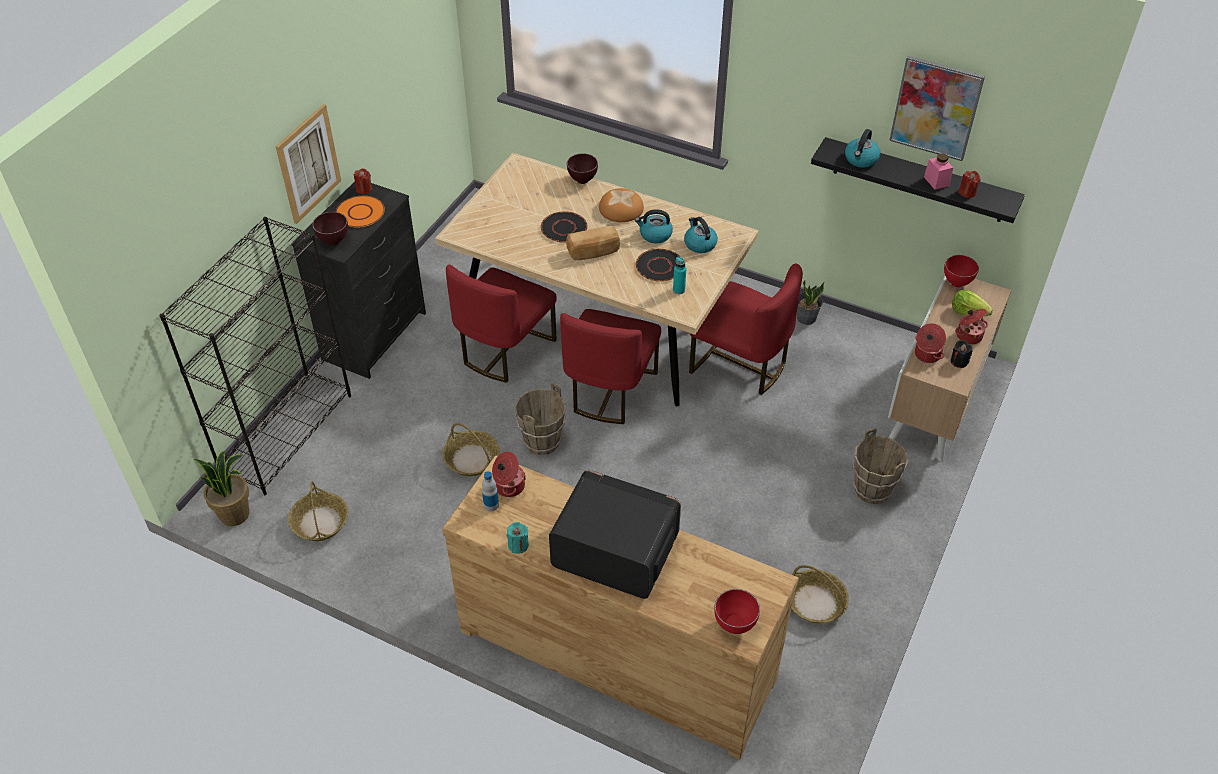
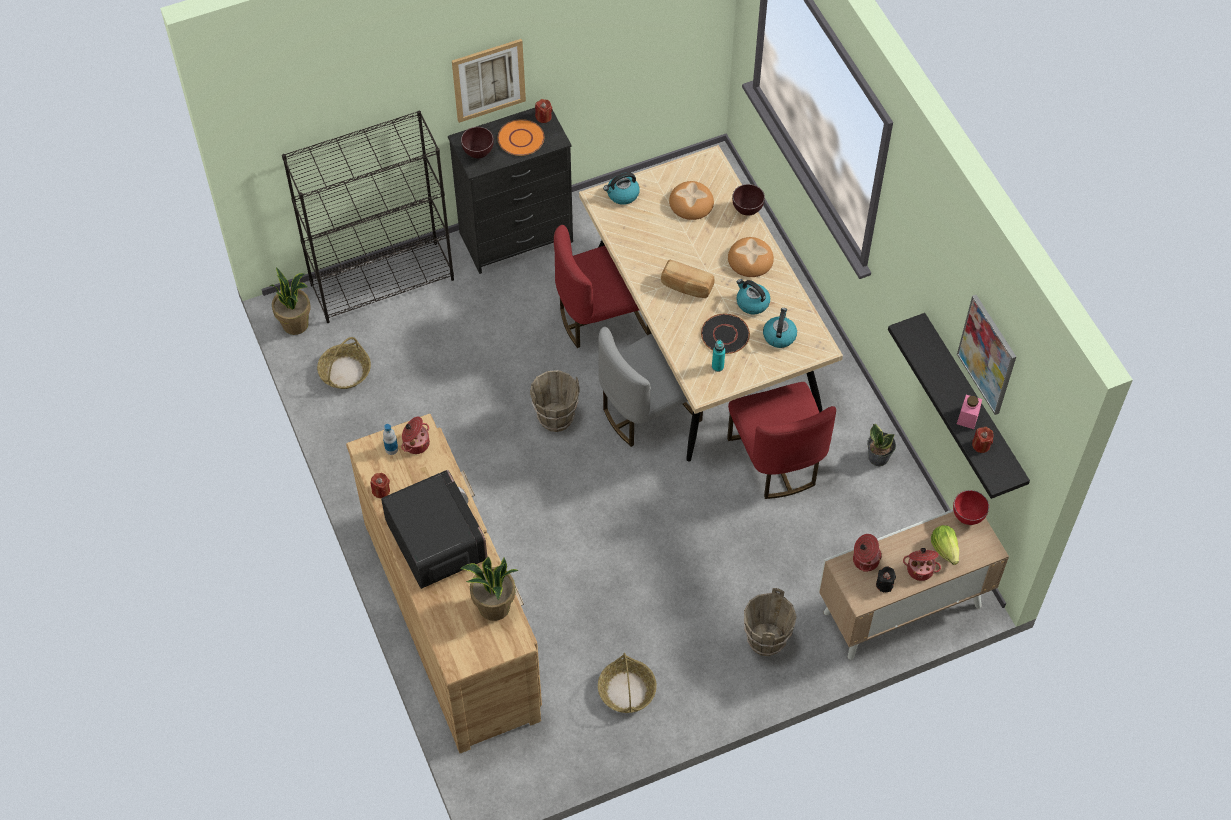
camera: 40 degrees right, 10 degrees up
basket [443,423,500,476] -> none
turquoise candle [507,522,529,554] -> red candle [371,473,390,498]
black plate [541,211,588,243] -> none
red chair [560,309,661,424] -> grey chair [598,327,703,447]
red bowl [714,589,760,634] -> none
kettle [845,129,880,168] -> kettle moved to [603,172,640,205]
none -> potted plant [460,556,519,621]
none -> bread [669,181,714,220]

